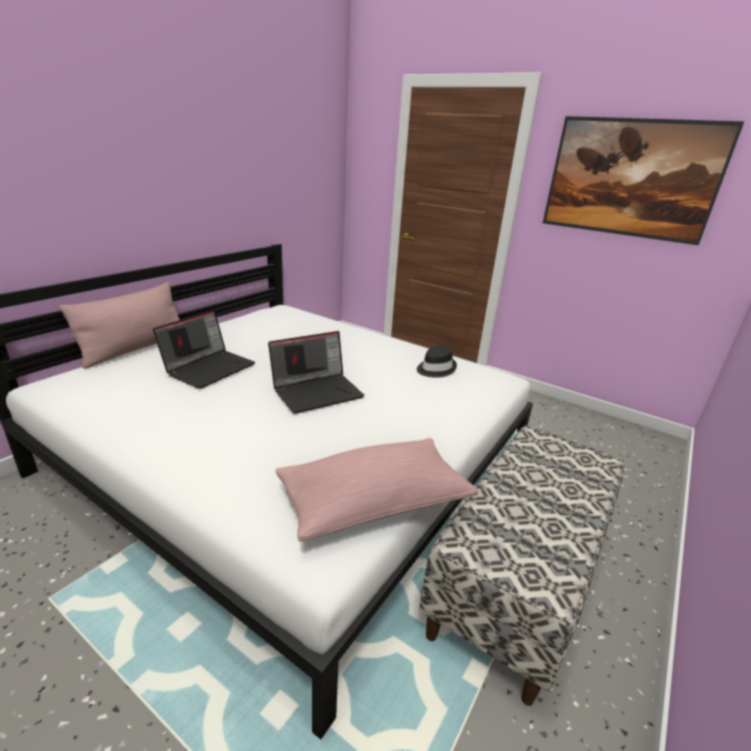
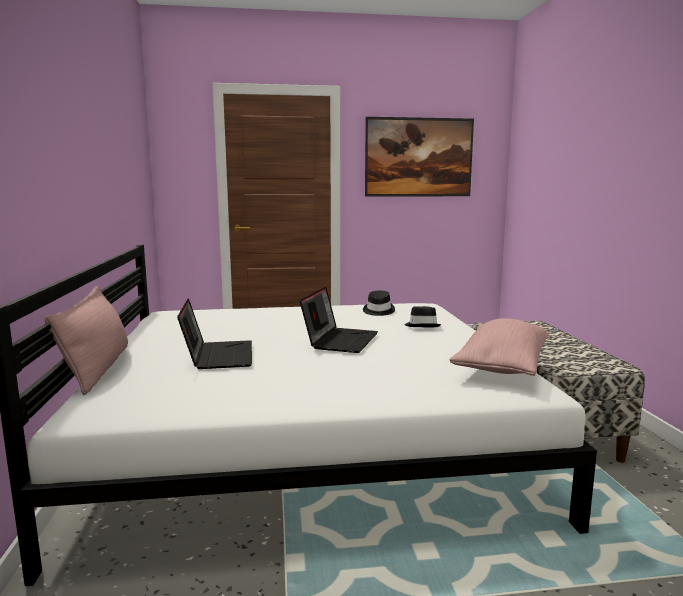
camera: 40 degrees left, 15 degrees down
none -> black hat [405,306,441,327]

